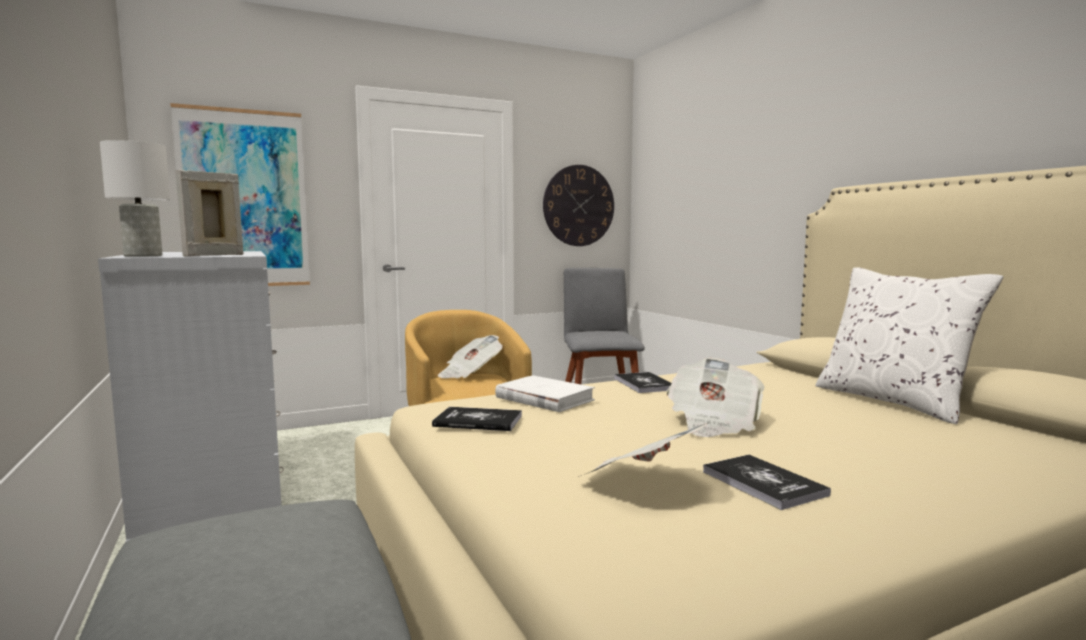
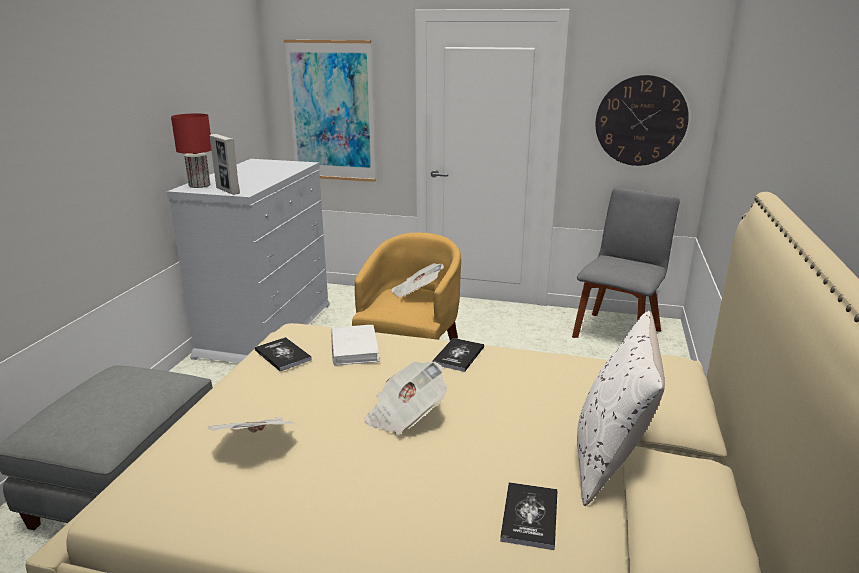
camera: 40 degrees right, 15 degrees up
white table lamp [100,140,170,257] -> red table lamp [171,113,211,188]
picture frame [175,170,244,257] -> picture frame turned 120 degrees counterclockwise [210,134,240,195]
book [703,455,831,510] -> book moved to [500,482,557,550]

